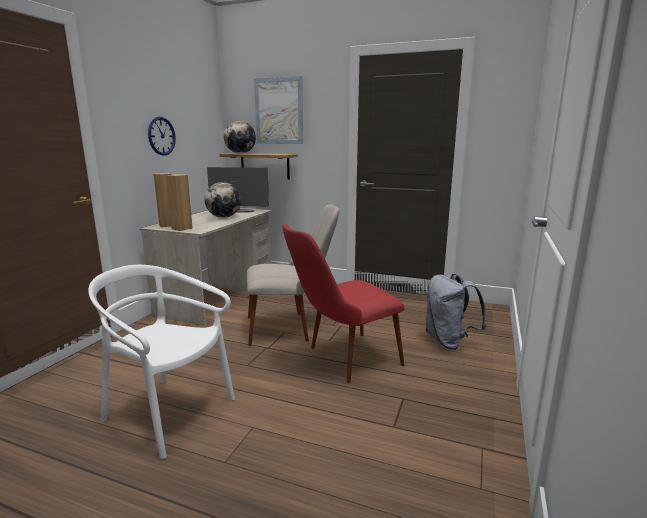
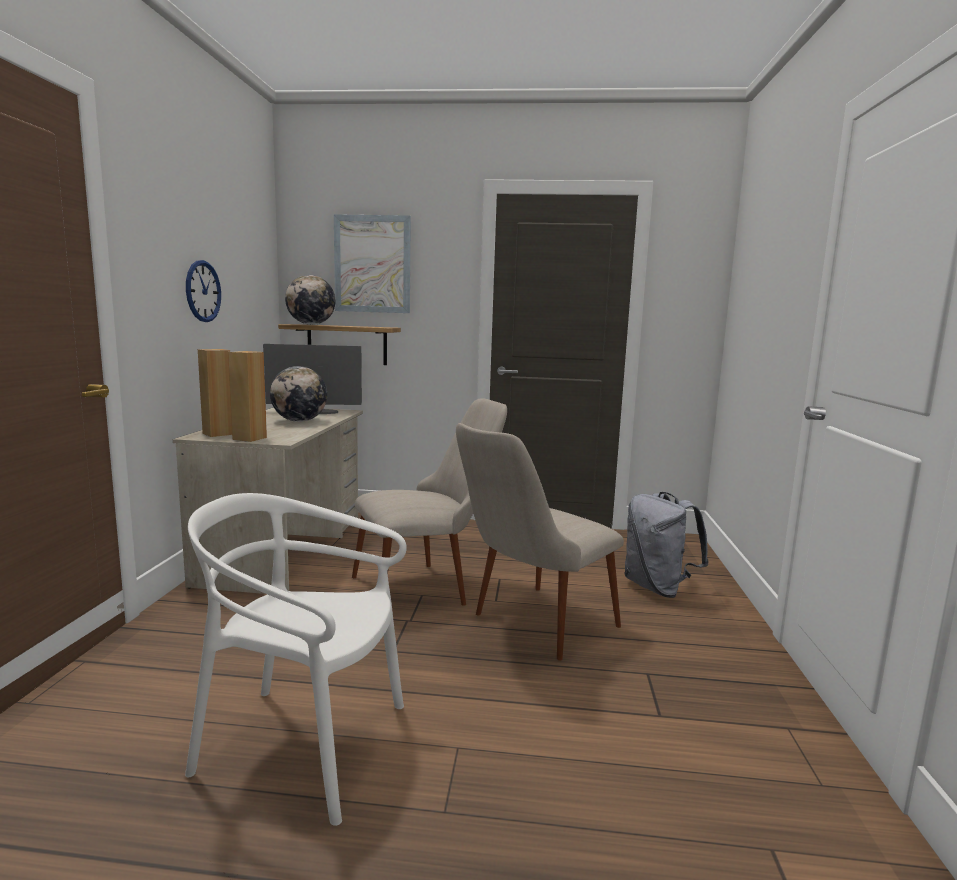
camera: 15 degrees left, 5 degrees down
red chair [283,223,405,383] -> beige chair [456,423,624,661]

